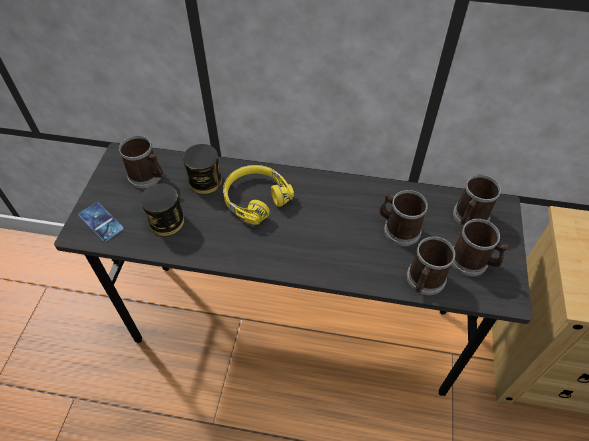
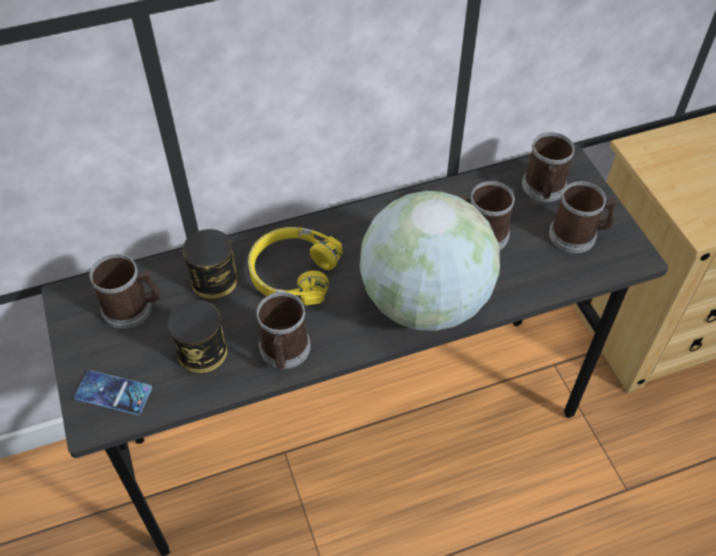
camera: 30 degrees left, 0 degrees up
mug [407,236,455,295] -> mug moved to [256,292,311,370]
none -> globe [360,191,500,331]

